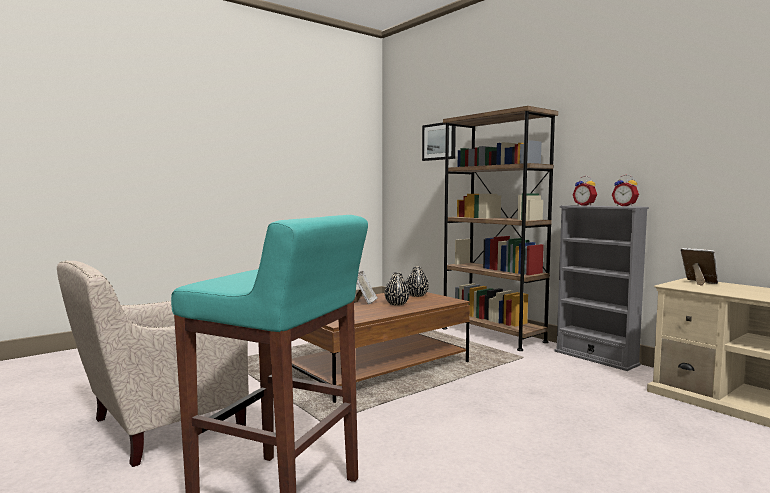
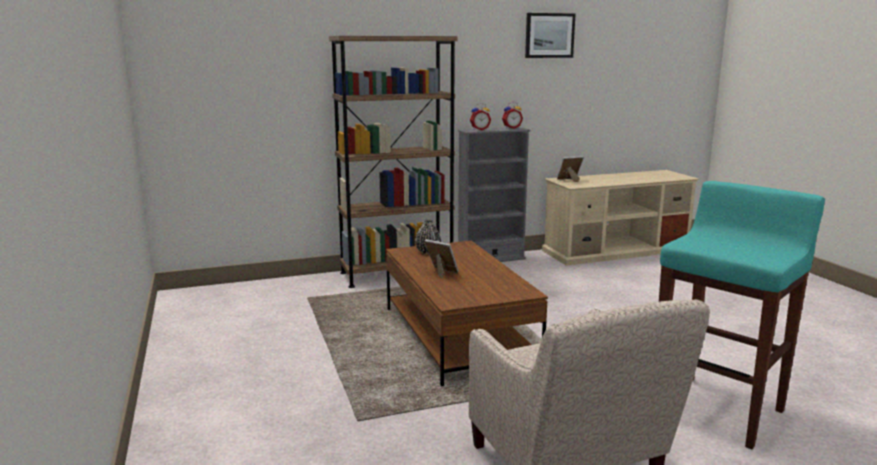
camera: 70 degrees left, 10 degrees up
black vase [385,272,410,306] -> none
picture [422,123,456,161] -> picture moved to [525,13,575,58]

